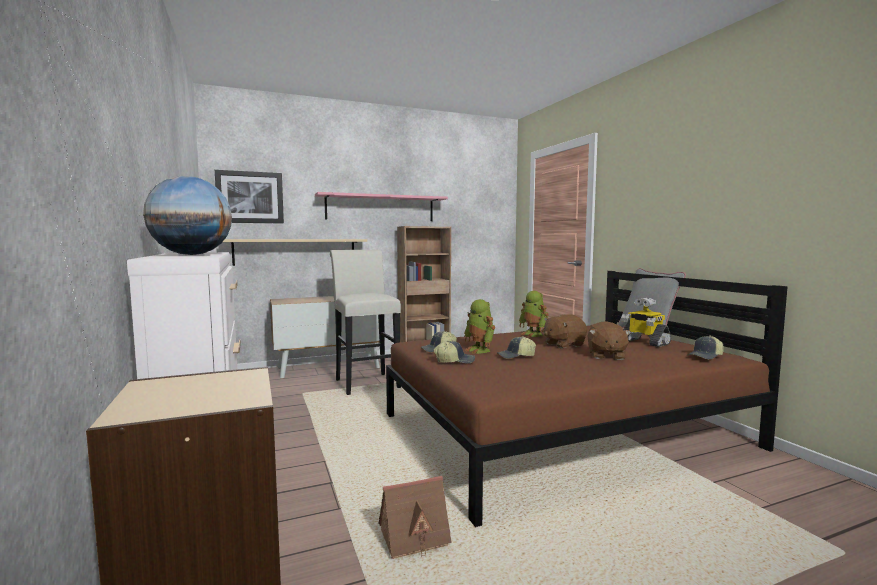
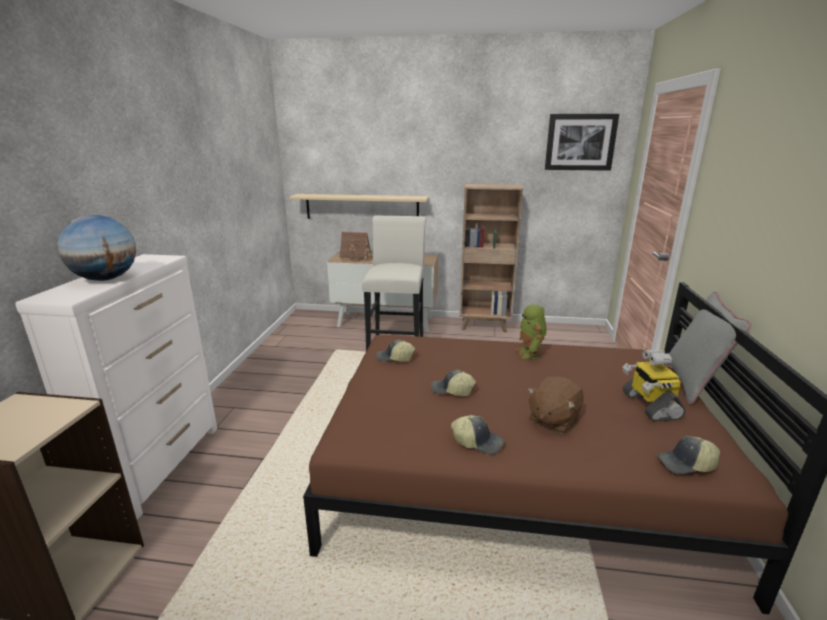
camera: 30 degrees right, 15 degrees up
picture [215,170,284,223] -> picture moved to [545,114,619,171]
pink shelf [315,192,448,221] -> none
toy house [378,476,452,559] -> toy house moved to [340,232,373,262]
cap [434,341,475,364] -> cap moved to [451,415,504,455]
toy robot [464,299,495,354] -> none
brown plush toy [544,314,587,348] -> none

